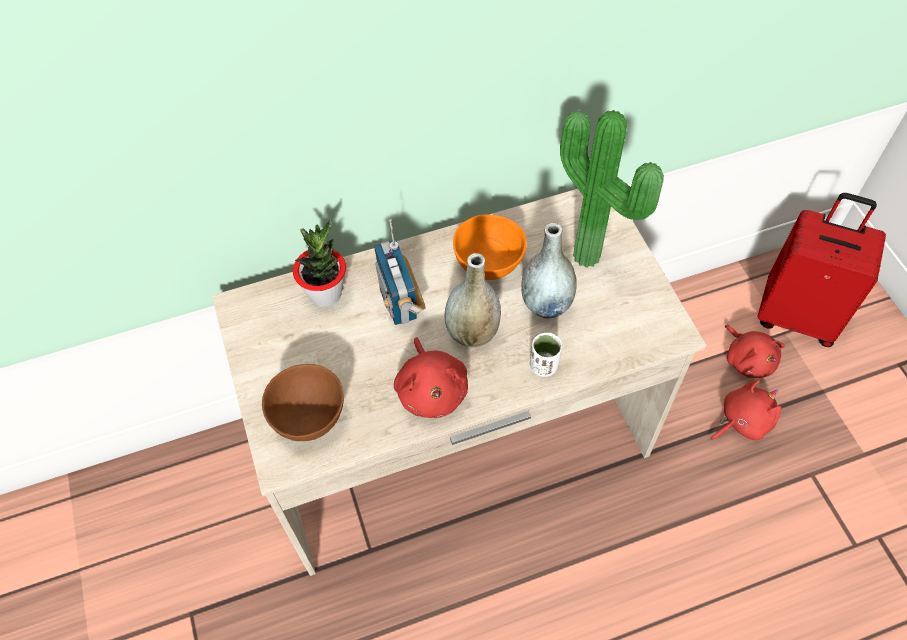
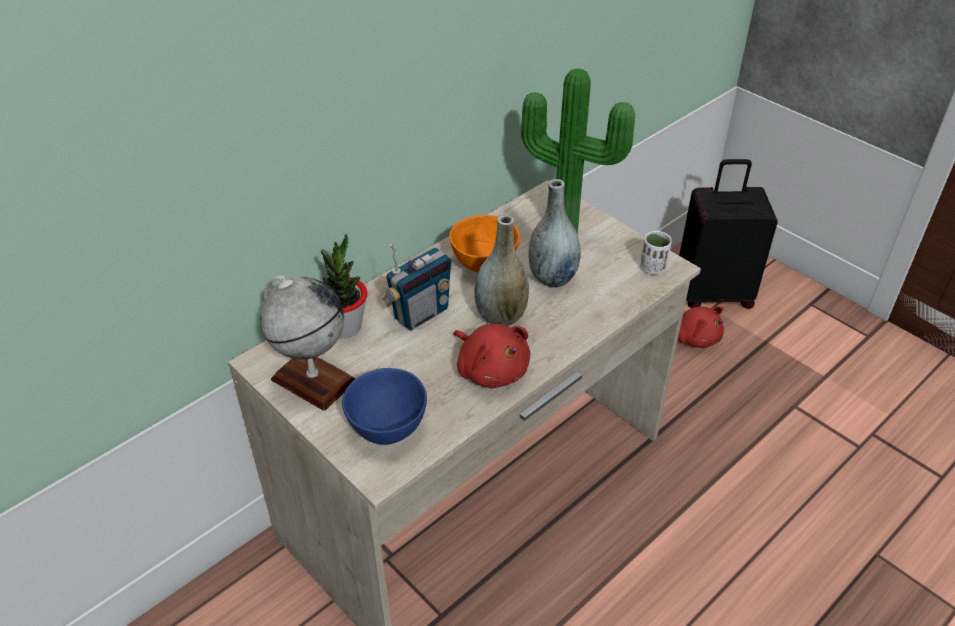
camera: 25 degrees left, 15 degrees down
brown bowl [262,364,344,441] -> blue bowl [342,368,427,445]
radio [374,219,426,325] -> radio turned 90 degrees counterclockwise [382,244,452,330]
white cup [530,333,562,377] -> white cup moved to [640,231,672,275]
red plush toy [710,380,781,440] -> none
red suitcase [758,193,886,347] -> black suitcase [679,159,778,309]
none -> globe [260,275,356,411]

